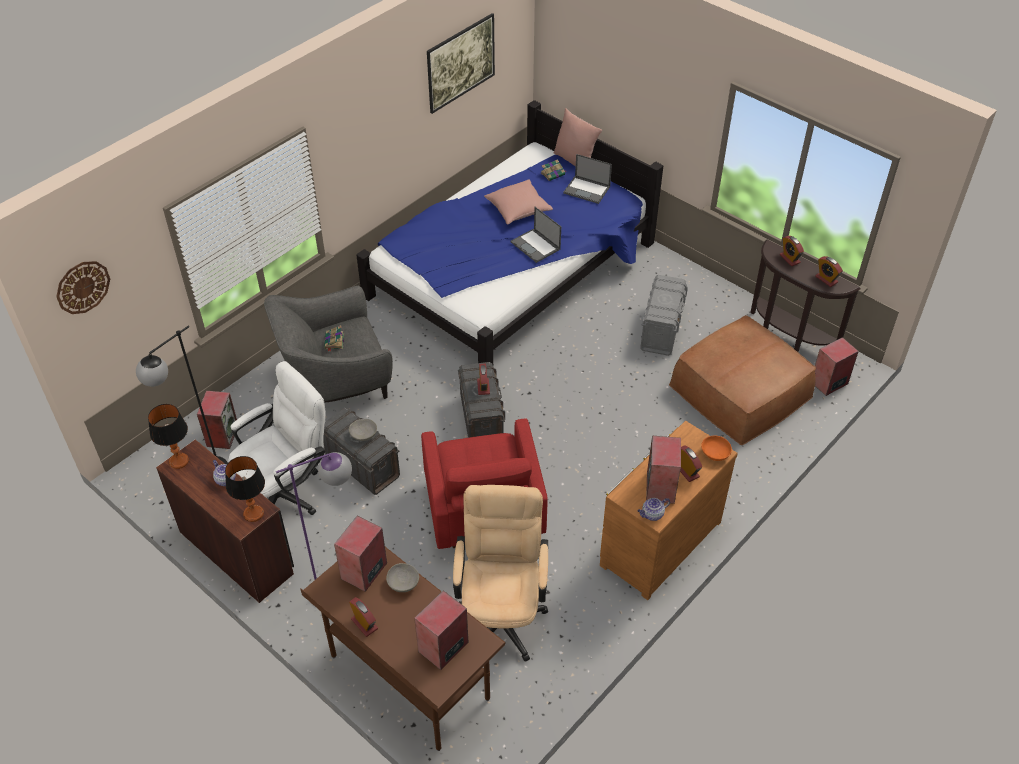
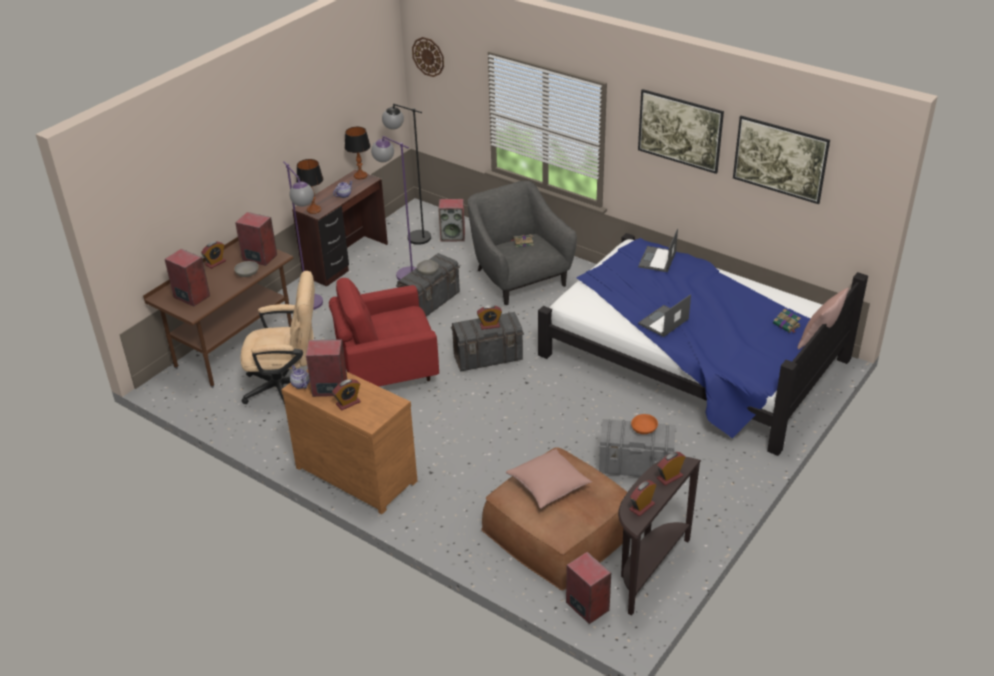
camera: 85 degrees right, 10 degrees down
white office chair [228,361,326,515] -> purple floor lamp [371,136,416,280]
pink pillow [484,180,553,225] -> pink pillow moved to [506,449,592,508]
laptop [563,154,612,204] -> laptop moved to [638,228,678,272]
orange bowl [701,435,732,461] -> orange bowl moved to [631,414,658,434]
none -> picture [638,89,724,174]

